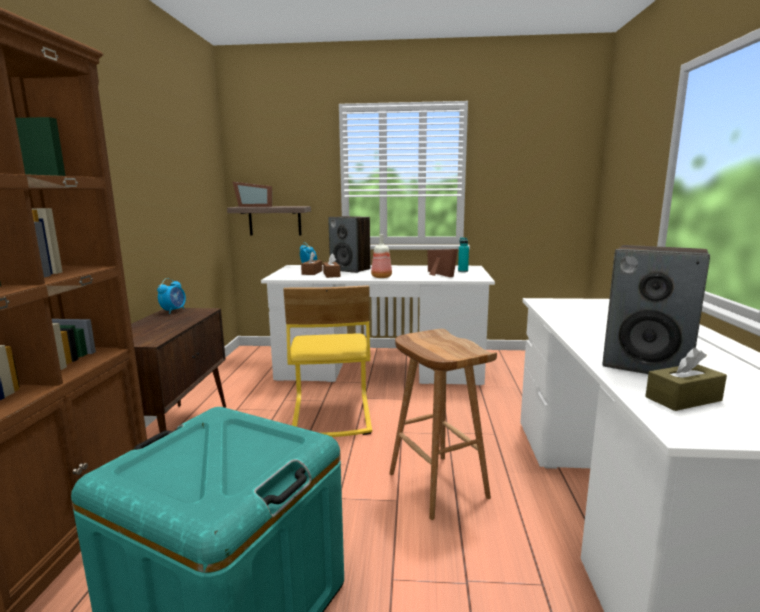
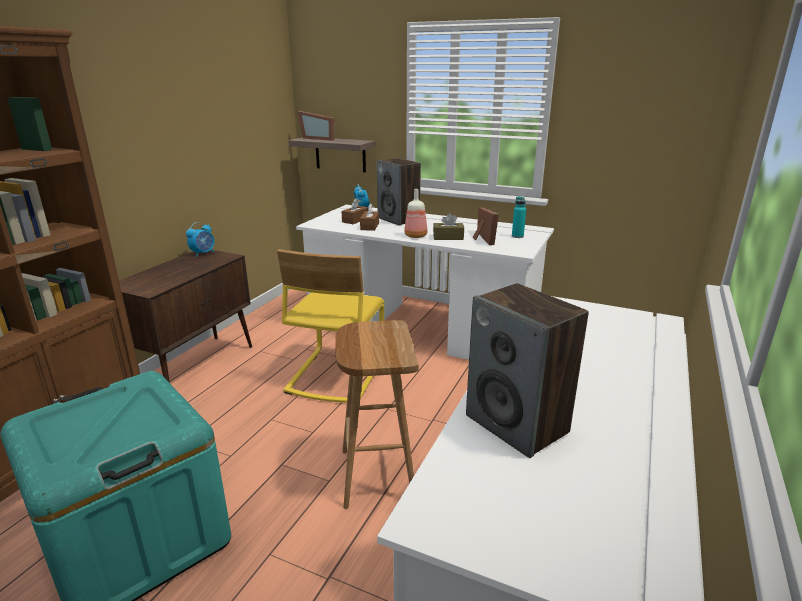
camera: 20 degrees right, 10 degrees up
brown tissue box [645,348,727,411] -> brown tissue box moved to [433,213,464,240]

